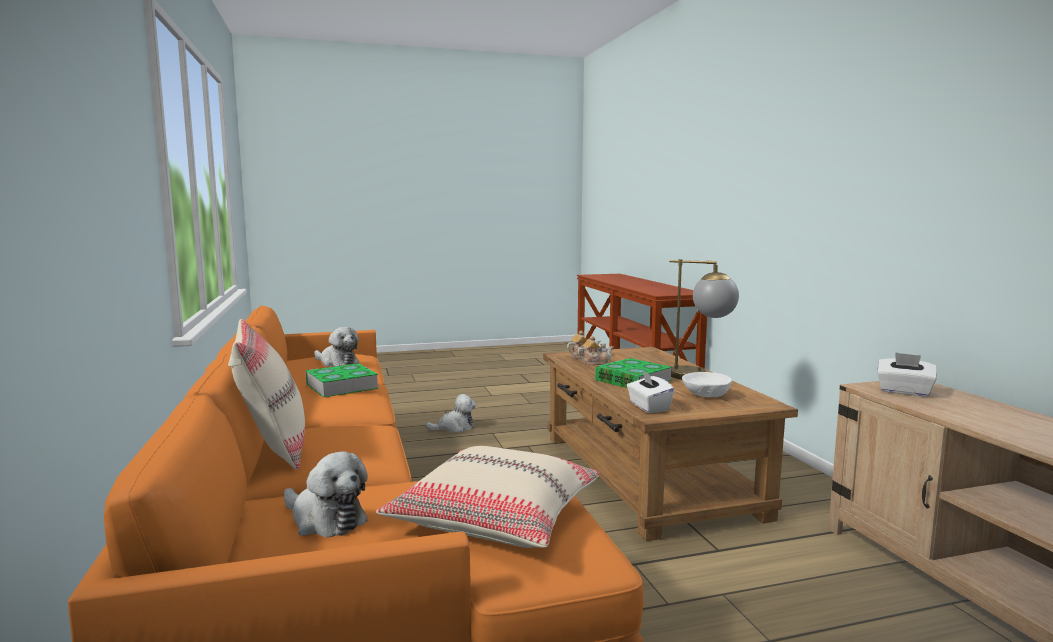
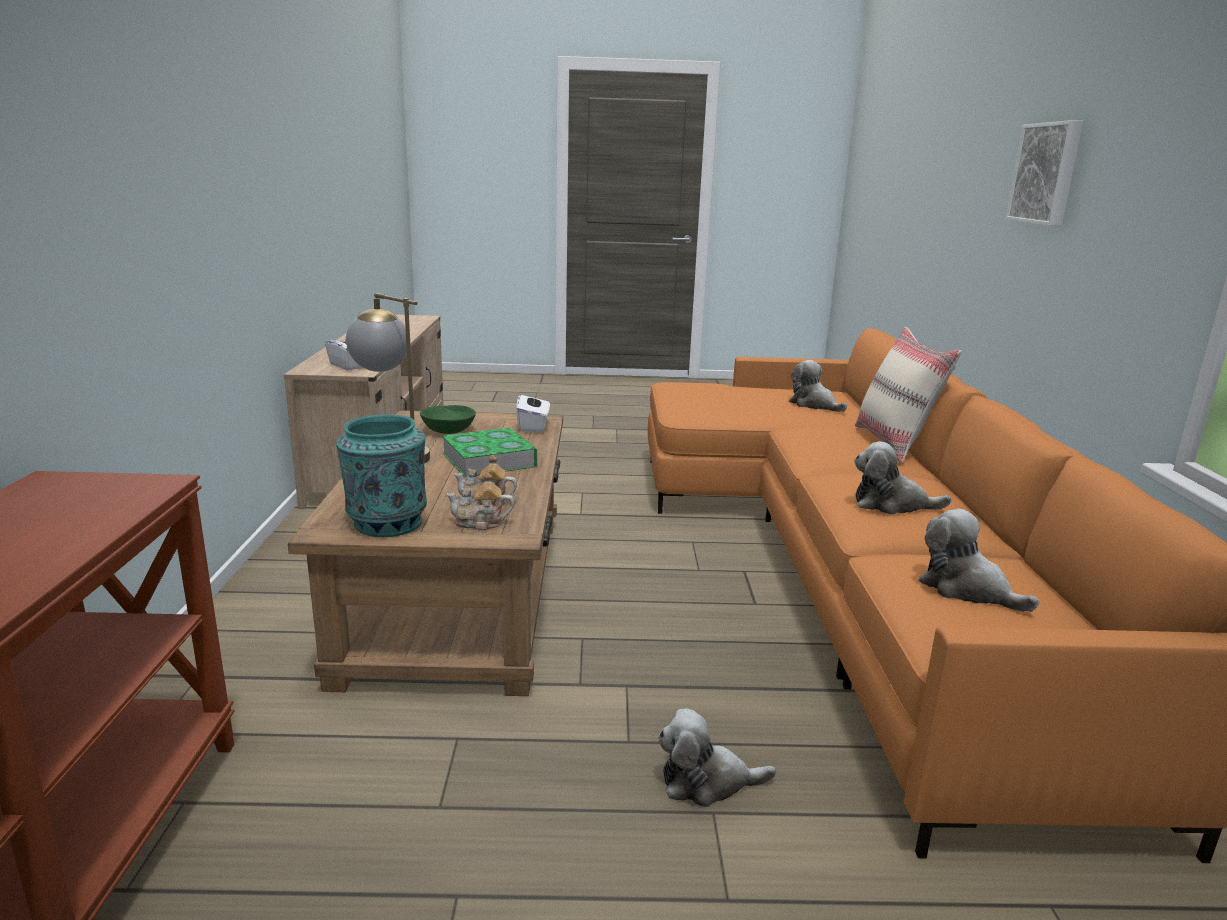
camera: 165 degrees left, 10 degrees up
book [306,363,379,397] -> plush toy [854,441,952,514]
beige pillow [376,446,600,548] -> none
white bowl [682,372,732,397] -> green bowl [420,405,476,434]
none -> turquoise vase [336,415,427,537]
none -> picture [1006,120,1083,226]

